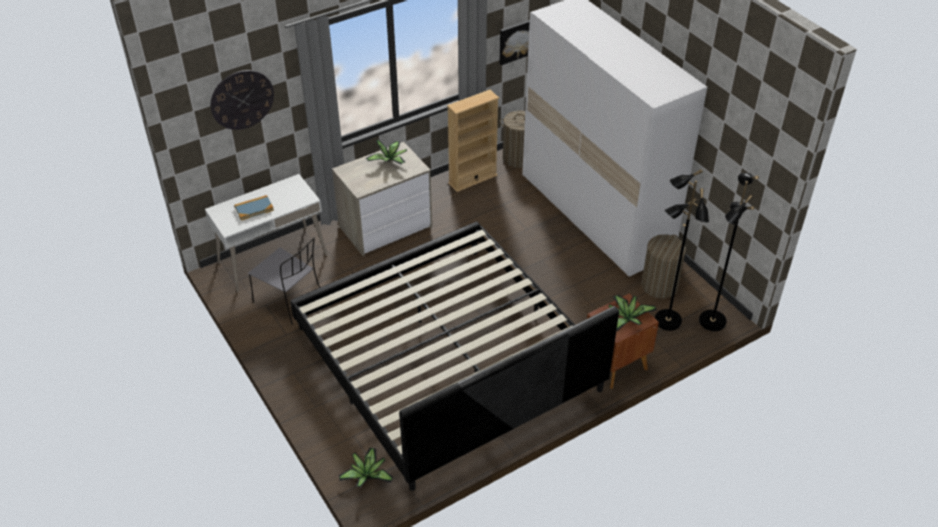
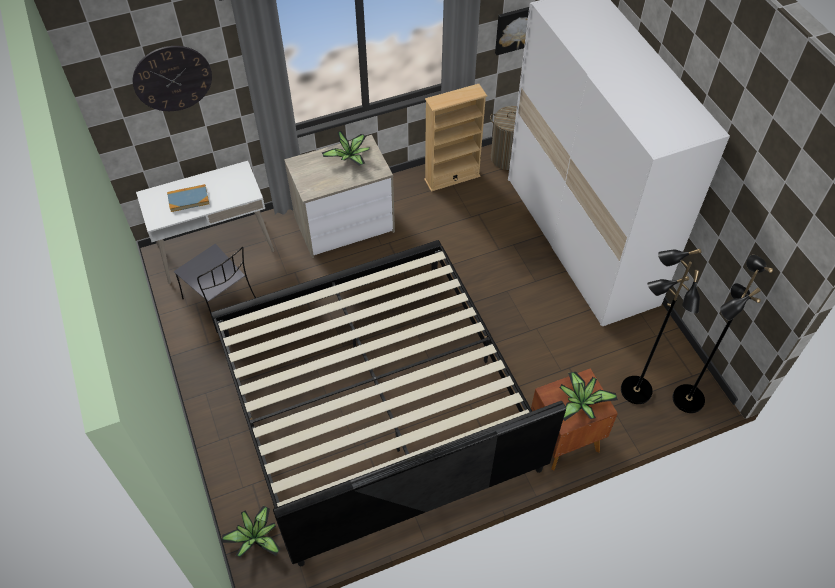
camera: 10 degrees right, 10 degrees up
laundry basket [642,234,686,299] -> none

